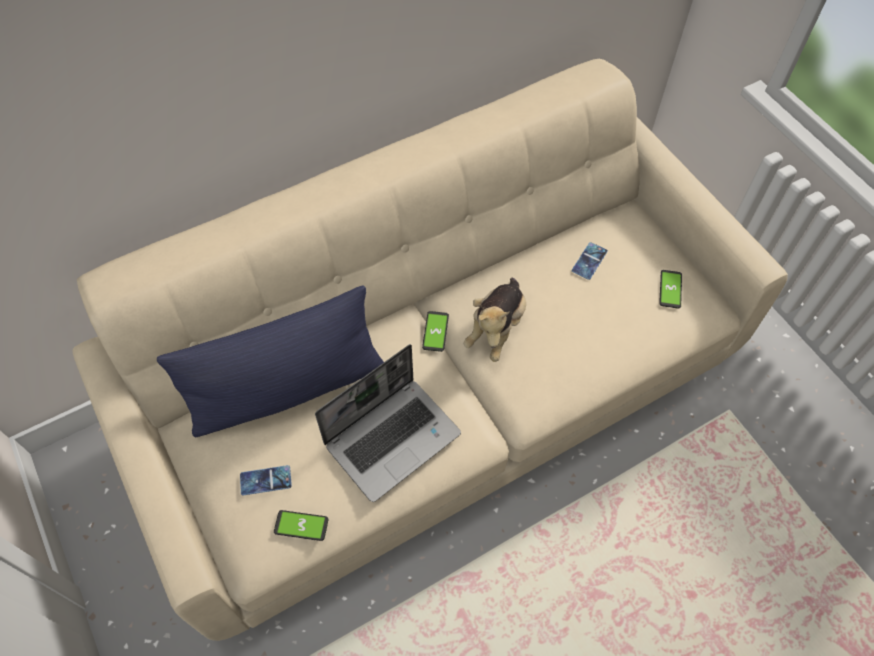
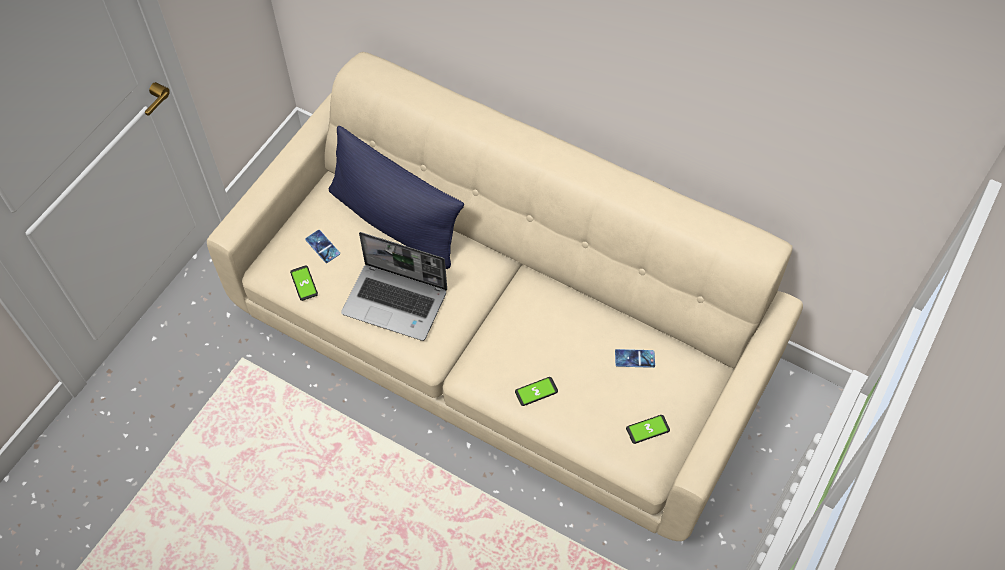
camera: 60 degrees right, 0 degrees up
phone [422,311,449,352] -> phone moved to [515,377,558,406]
plush toy [464,278,526,362] -> none

